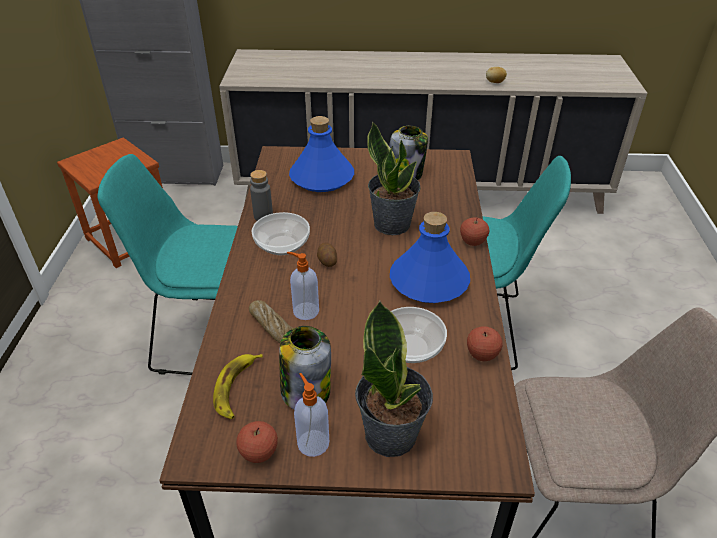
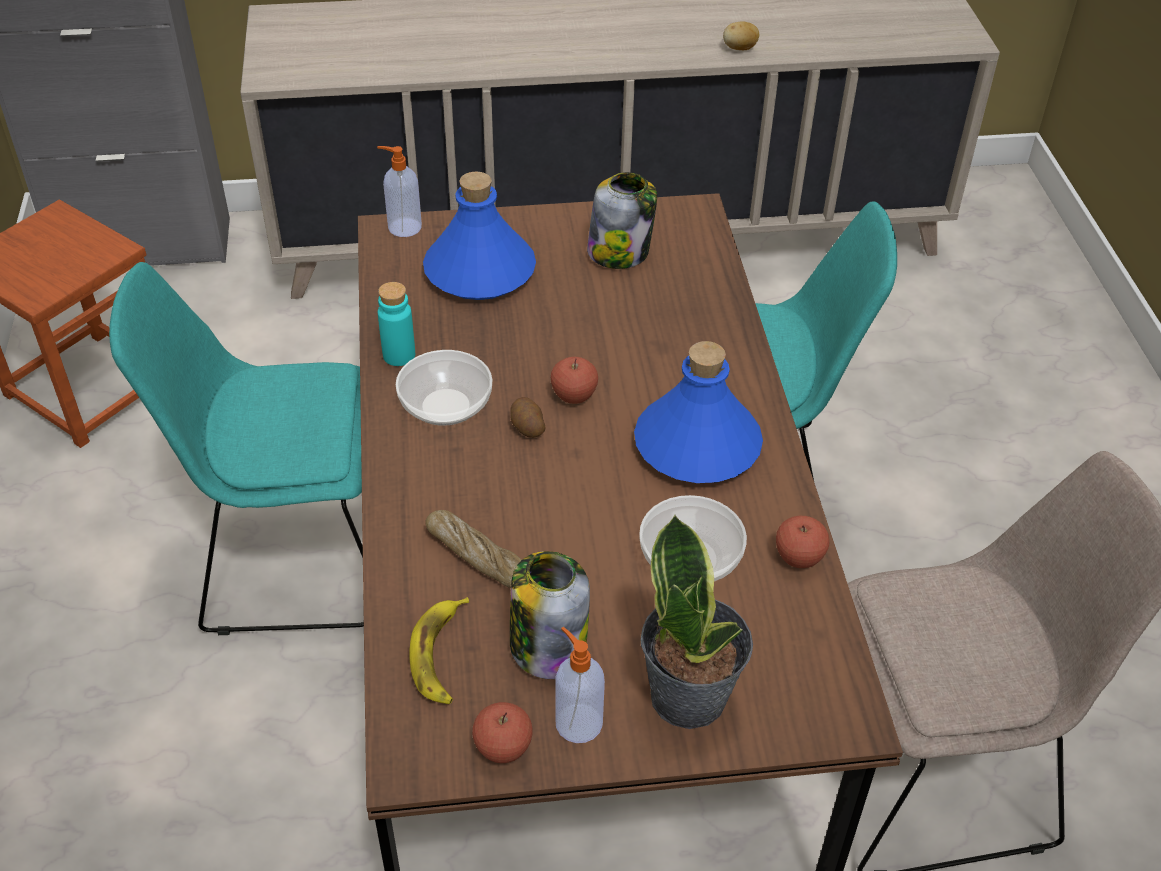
camera: 10 degrees left, 5 degrees up
grey bottle [250,170,273,221] -> turquoise bottle [378,282,415,366]
soap dispenser [287,252,319,320] -> soap dispenser moved to [377,146,422,237]
potted plant [368,122,421,235] -> none
apple [460,217,489,246] -> apple moved to [551,357,598,404]

